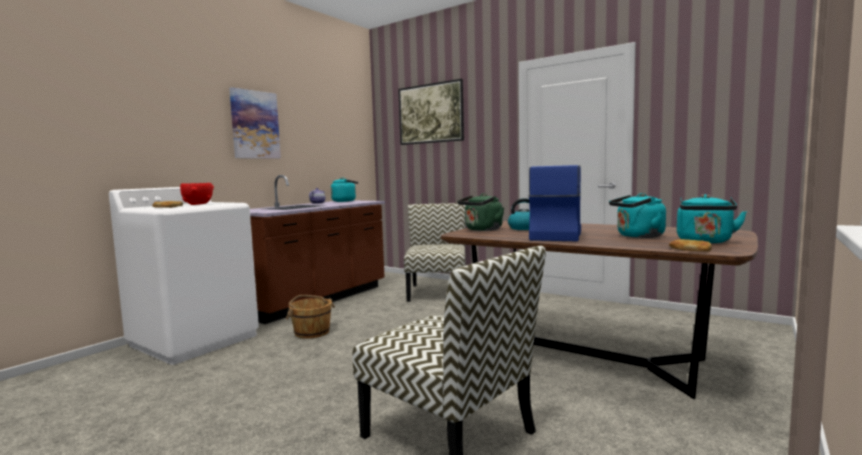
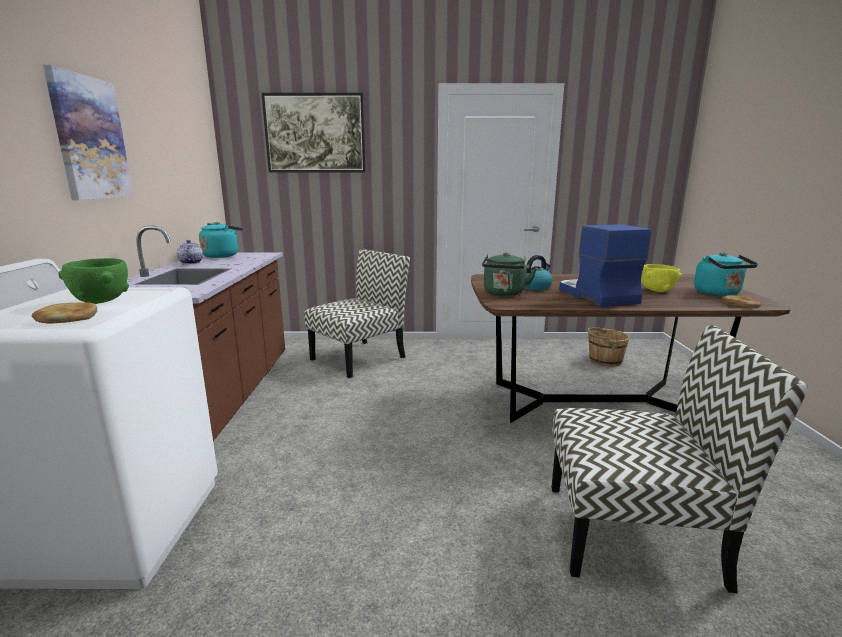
camera: 35 degrees left, 10 degrees up
red bowl [180,183,214,205] -> green bowl [58,258,129,304]
brown bucket [286,295,335,339] -> brown bucket moved to [587,327,630,366]
chair [404,203,466,302] -> chair turned 75 degrees clockwise [304,249,410,378]
turquoise kettle [609,193,666,238] -> yellow bowl [641,264,682,292]

